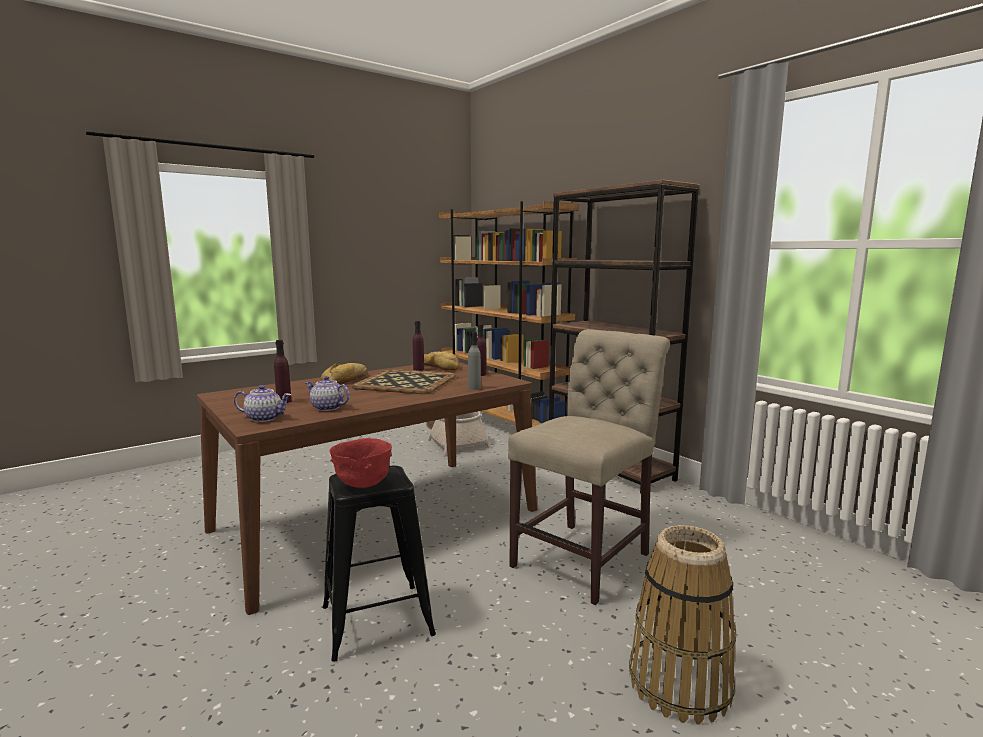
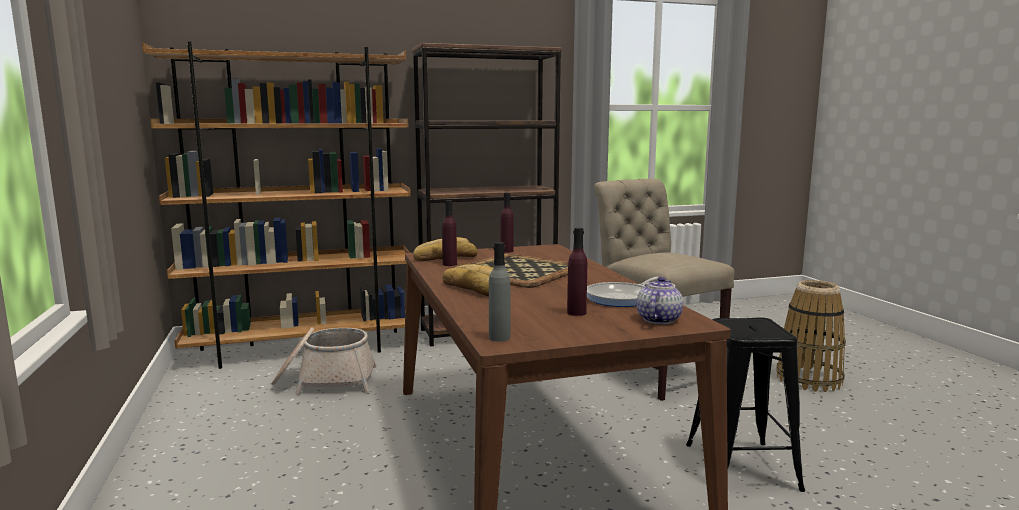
camera: 70 degrees left, 0 degrees up
teapot [305,376,350,411] -> frying pan [587,277,658,307]
red bowl [329,438,392,488] -> none
grey bottle [468,332,481,390] -> grey bottle moved to [489,242,511,342]

